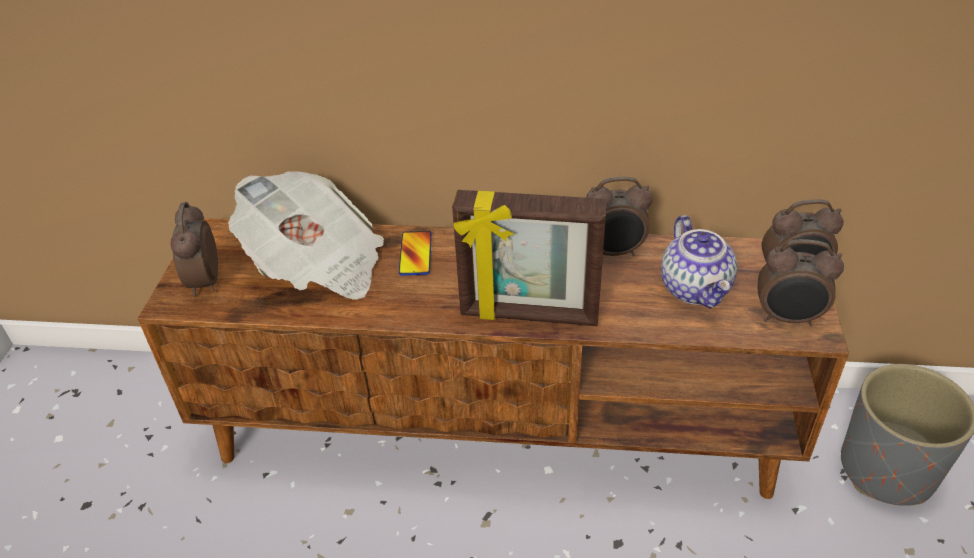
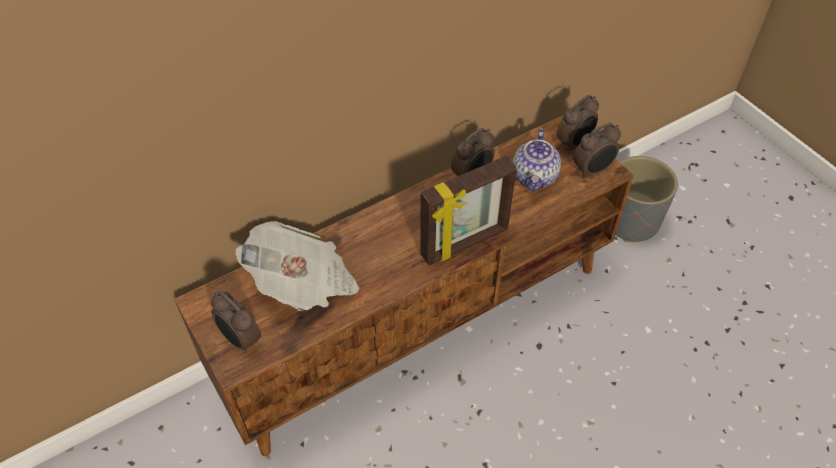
camera: 40 degrees left, 10 degrees up
phone [399,231,432,276] -> none
teapot [661,215,737,309] -> teapot turned 60 degrees clockwise [513,128,561,191]

